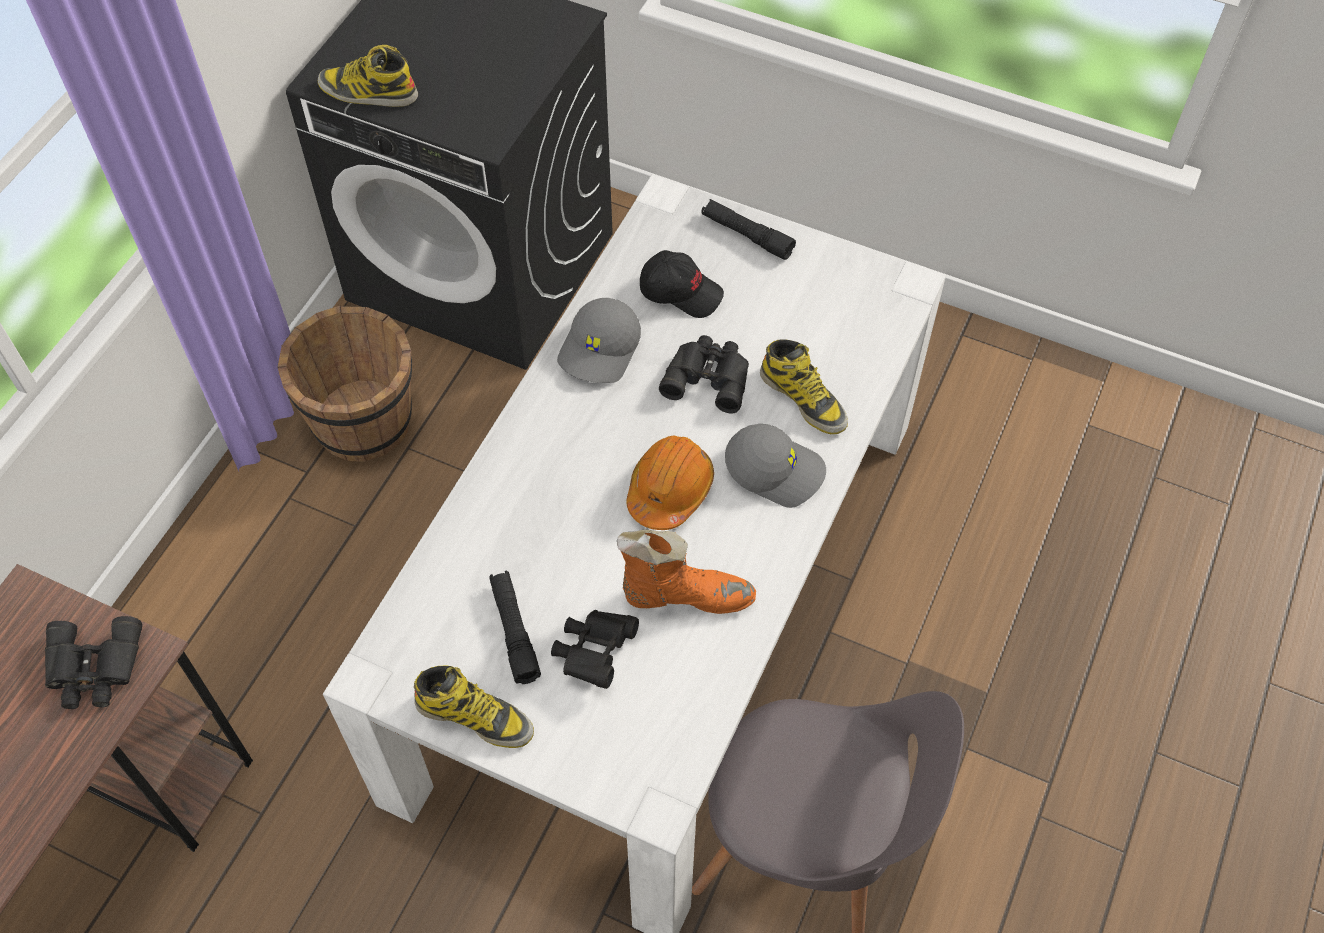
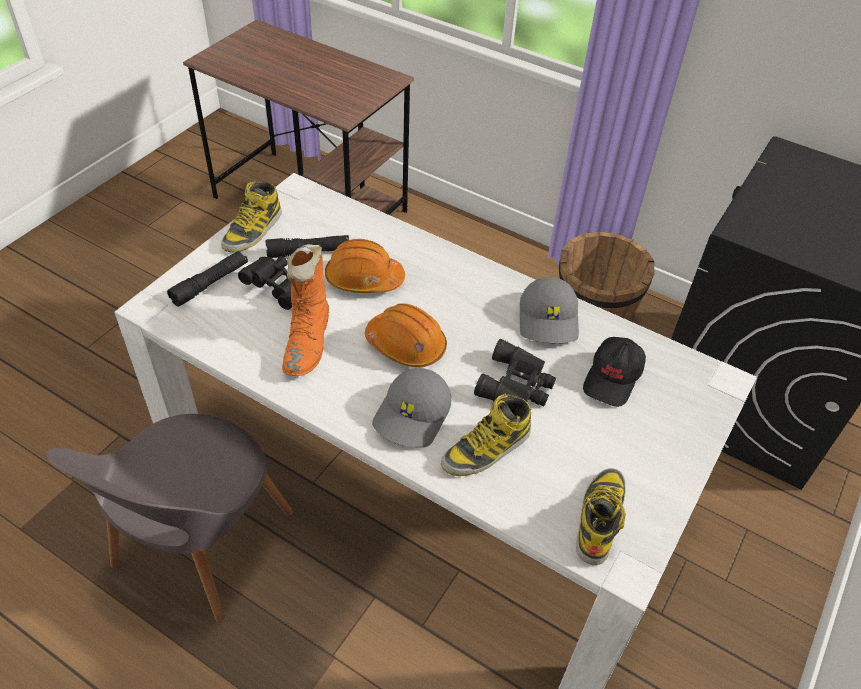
camera: 95 degrees right, 10 degrees down
black binoculars [45,616,142,709] -> none
boot [318,45,418,107] -> boot moved to [576,468,626,565]
grey cap [557,298,641,383] -> grey cap turned 120 degrees counterclockwise [520,277,579,344]
black flashlight [701,199,796,260] -> black flashlight moved to [167,251,248,307]
none -> orange hard hat [325,239,405,293]

